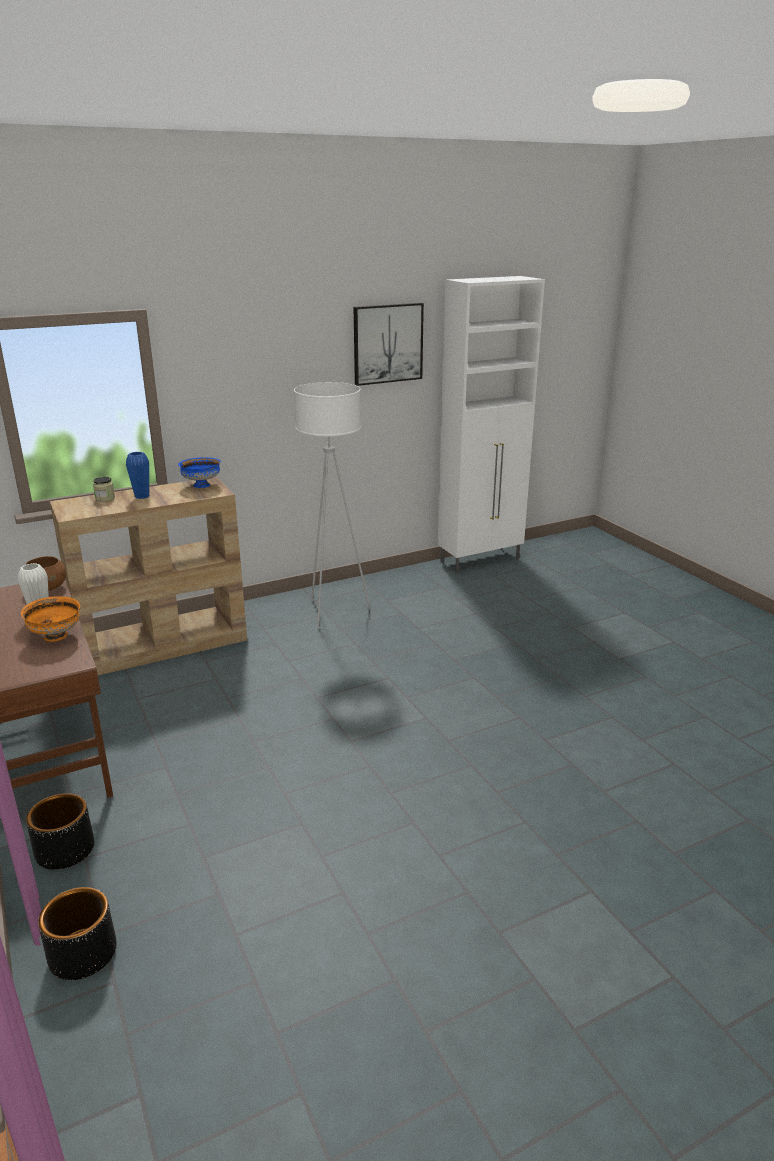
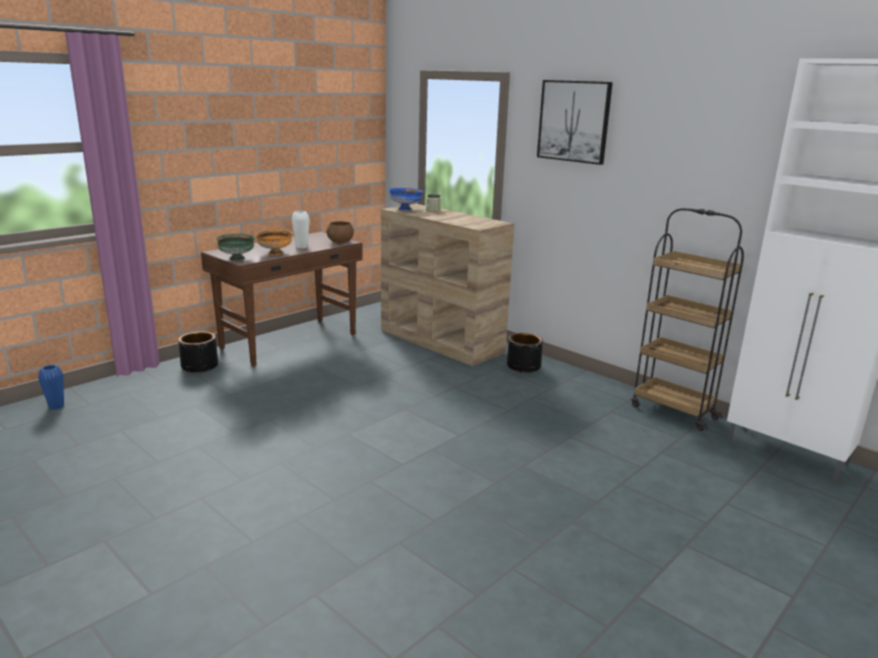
camera: 70 degrees right, 5 degrees down
black planter [38,887,117,980] -> black planter moved to [507,333,543,373]
blue vase [126,452,149,499] -> blue vase moved to [38,365,64,410]
blue bowl [178,457,221,488] -> blue bowl moved to [389,188,423,210]
white floor lamp [294,382,371,628] -> none
picture [354,303,424,386] -> picture moved to [537,80,613,165]
none -> green bowl [216,234,255,261]
none -> brown cart [631,208,744,431]

